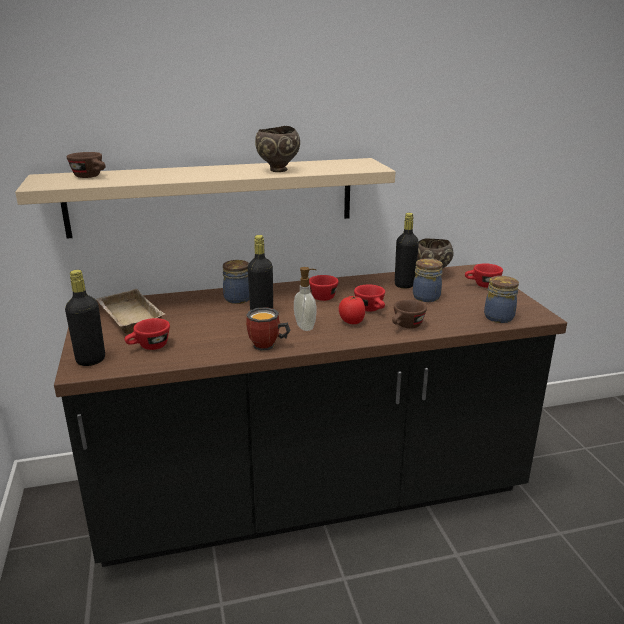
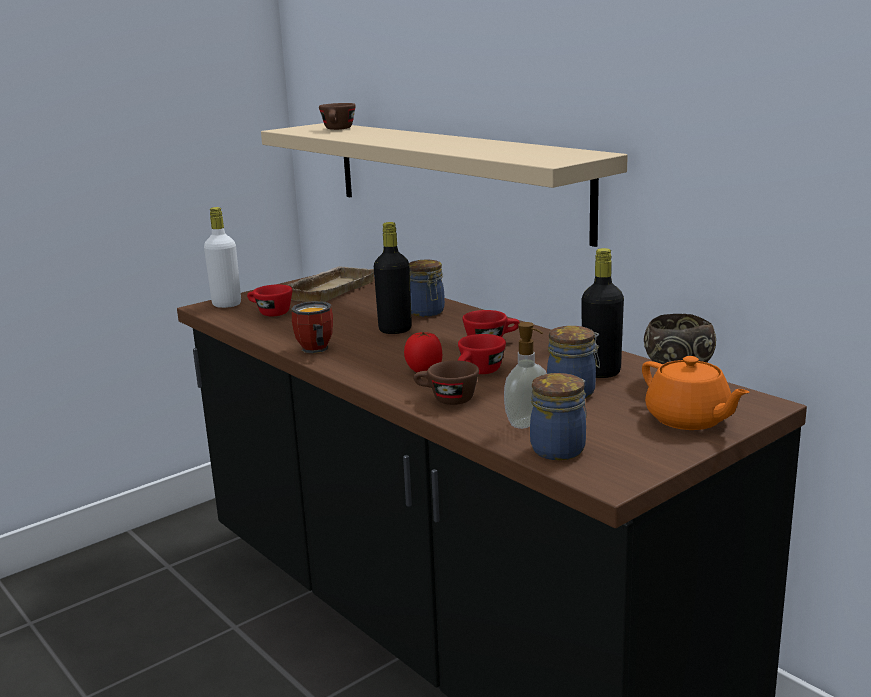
camera: 65 degrees right, 5 degrees down
black bottle [65,270,105,366] -> white bottle [204,207,241,308]
brown bowl [255,126,300,172] -> none
soap dispenser [294,267,316,331] -> soap dispenser moved to [504,322,547,429]
red cup [465,263,503,288] -> orange teapot [642,356,749,430]

